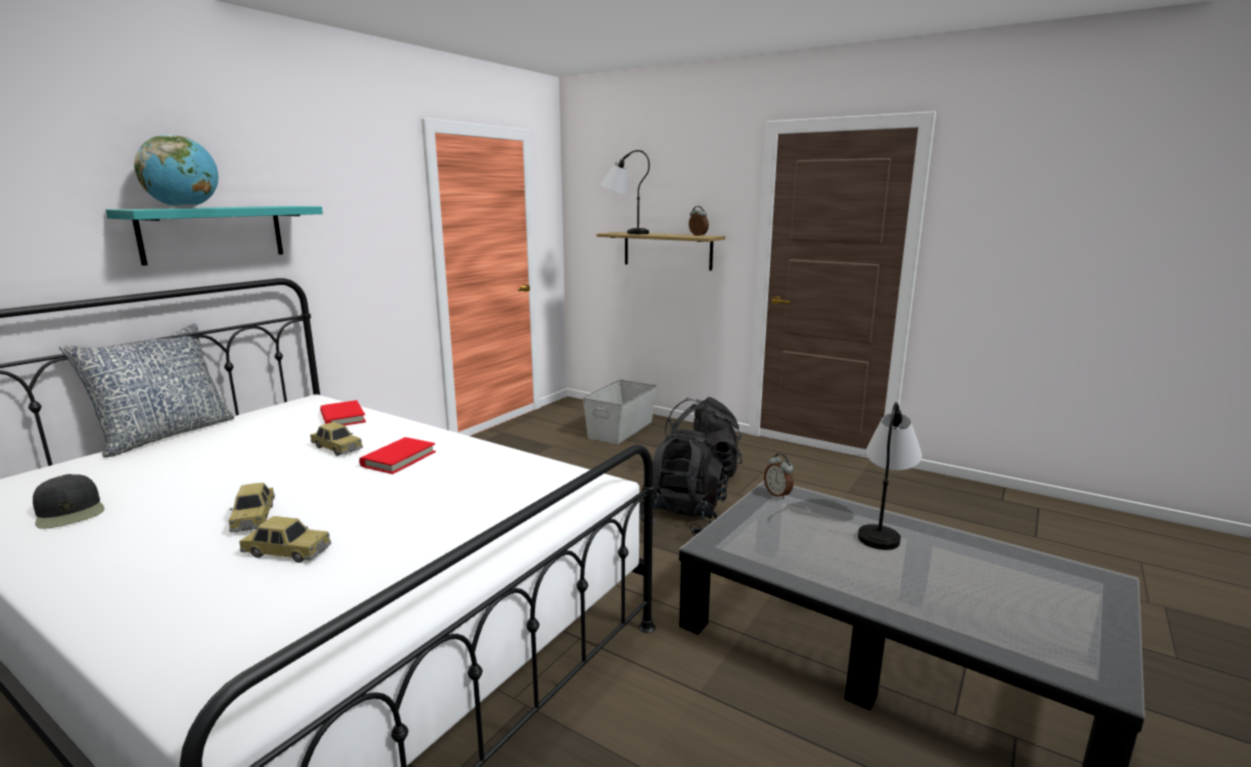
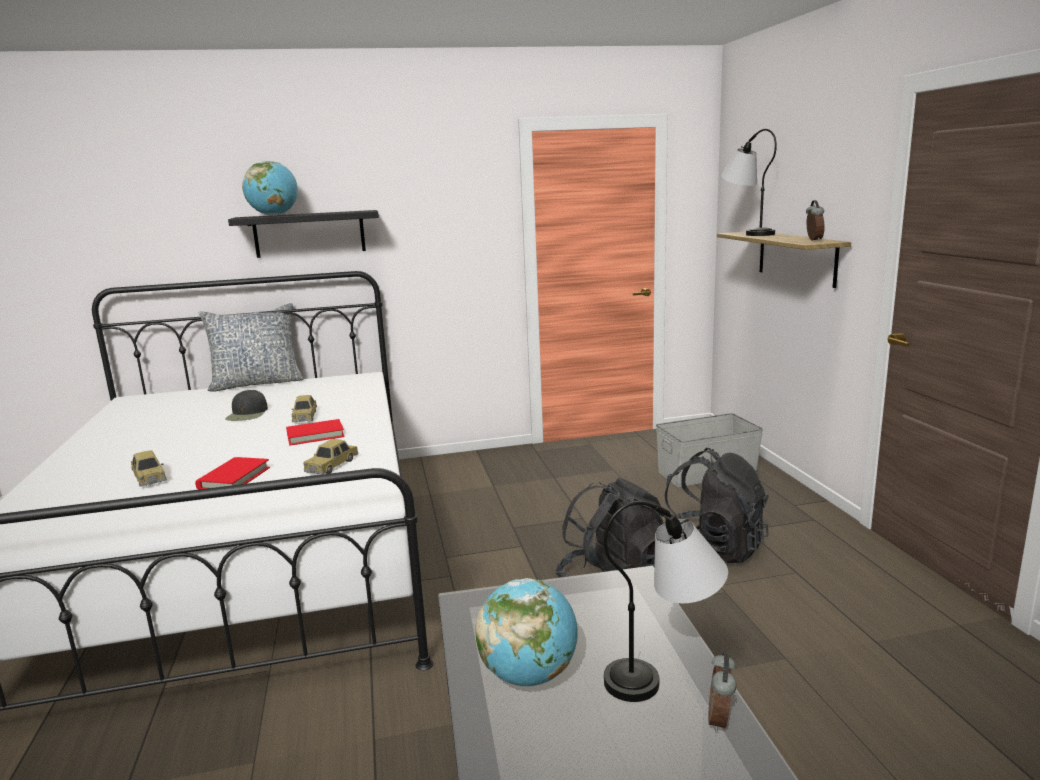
camera: 45 degrees right, 0 degrees up
black cap [33,474,104,529] -> black cap moved to [225,390,268,421]
turquoise shelf [106,206,323,266] -> black shelf [228,210,379,258]
toy car [229,483,275,533] -> toy car moved to [304,439,358,475]
red book [320,400,366,426] -> red book moved to [195,457,270,489]
alarm clock [764,453,794,499] -> alarm clock moved to [708,653,737,732]
none -> globe [475,578,578,686]

